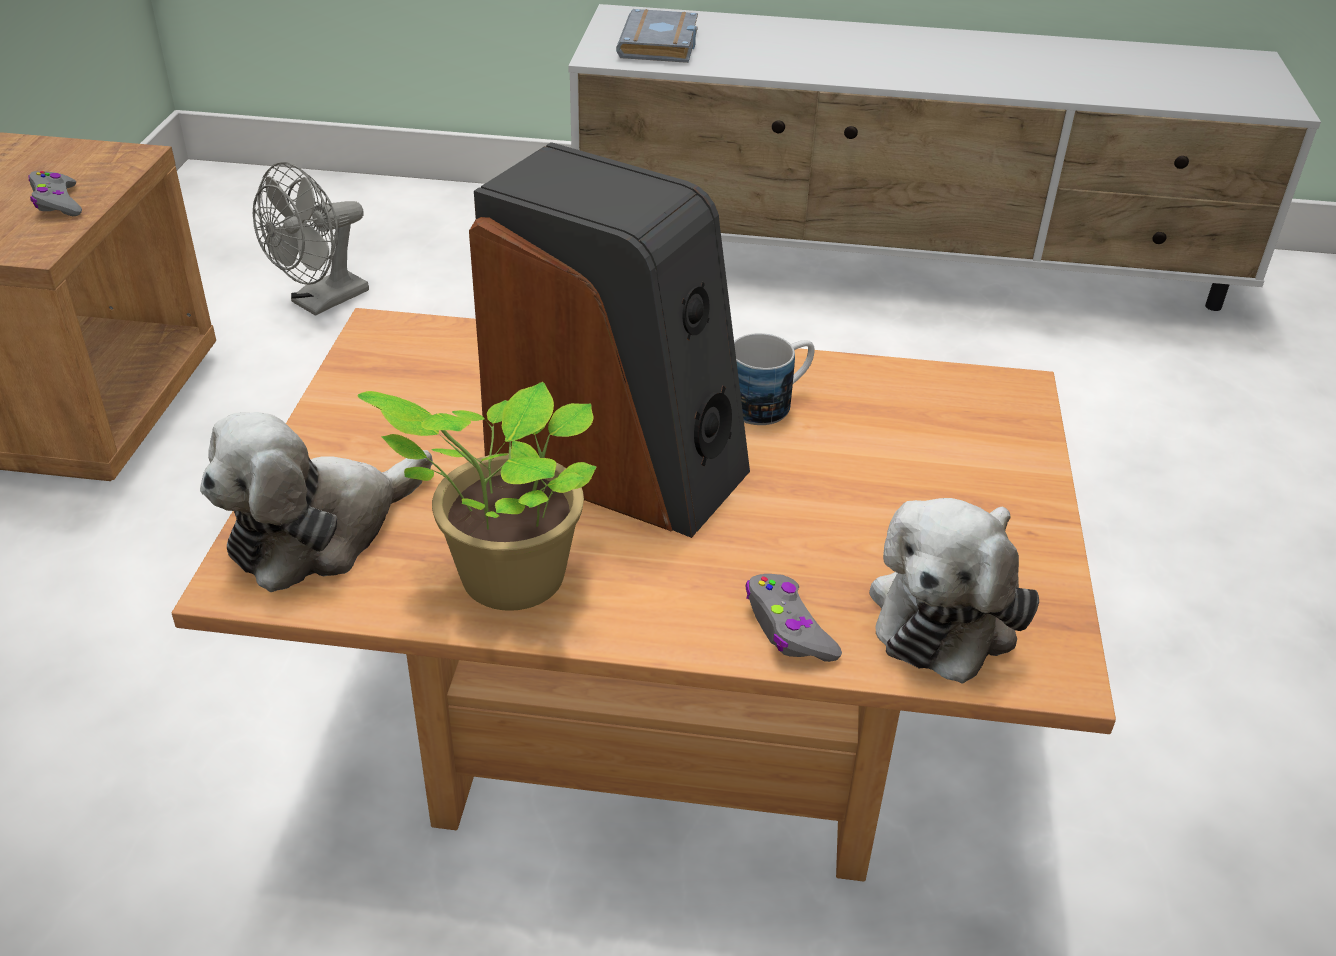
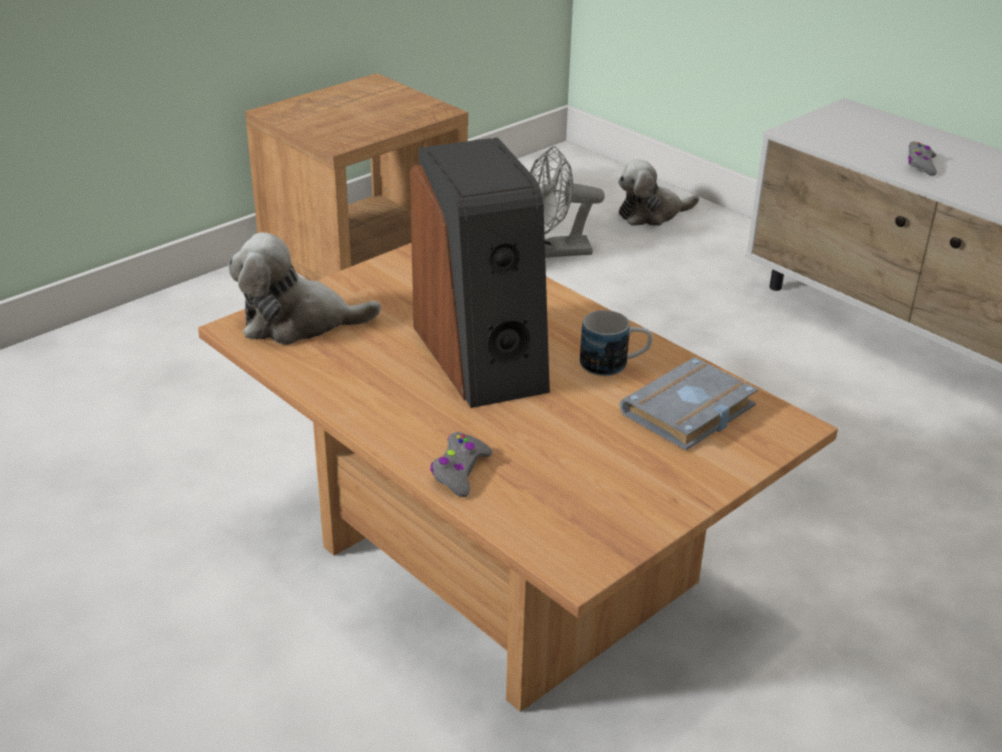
camera: 40 degrees right, 5 degrees down
grey game controller [29,171,82,216] -> grey game controller moved to [908,141,937,176]
potted plant [357,382,596,611] -> none
grey book [616,9,698,63] -> grey book moved to [620,357,758,450]
plush toy [869,498,1039,684] -> plush toy moved to [618,160,699,226]

